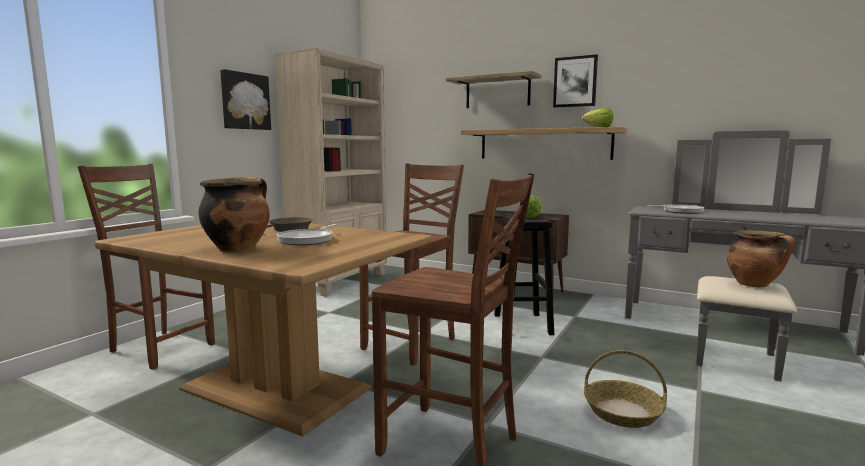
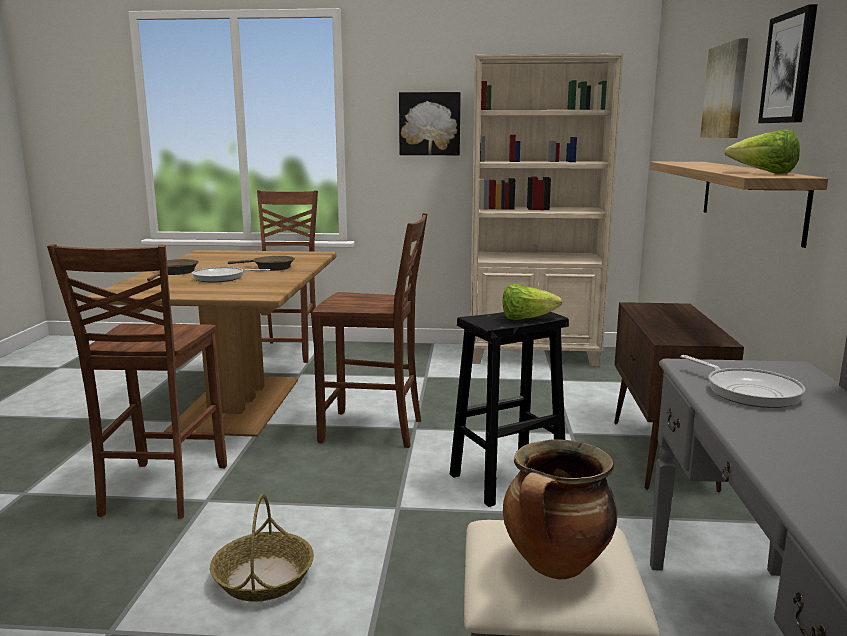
camera: 65 degrees right, 5 degrees up
cooking pot [198,176,270,252] -> brown frying pan [147,259,199,282]
shelf [446,71,542,108] -> picture [700,38,748,138]

